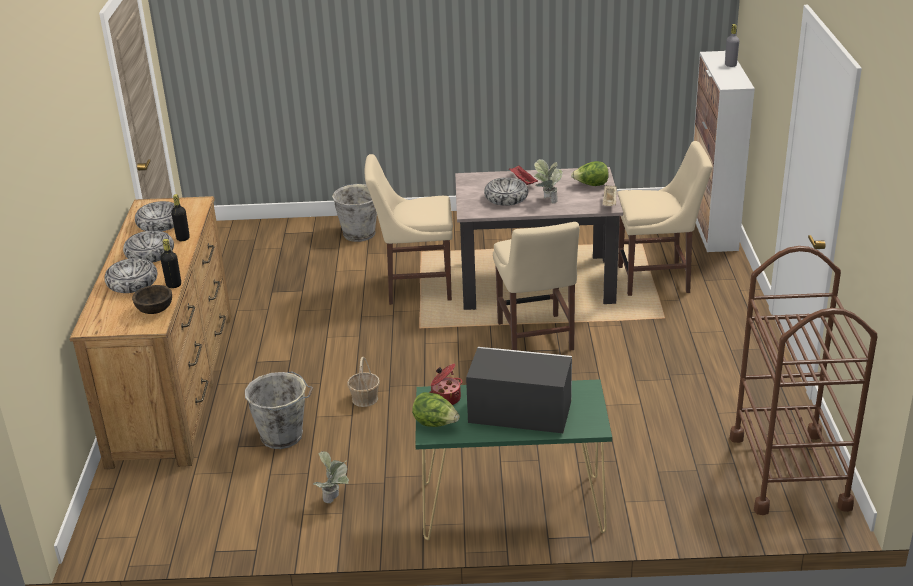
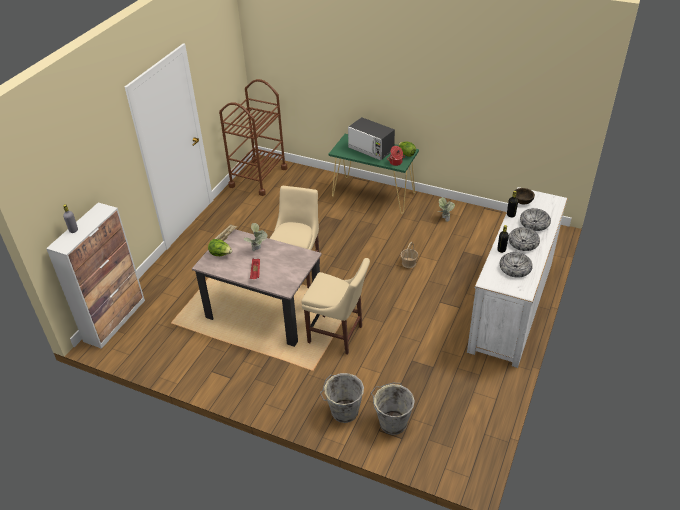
camera: 155 degrees left, 10 degrees up
brown dresser [69,196,232,469] -> white dresser [467,187,568,368]
grey bucket [245,371,313,449] -> grey bucket moved to [371,383,415,435]
bowl [484,177,528,206] -> none
beige chair [617,141,712,296] -> none

